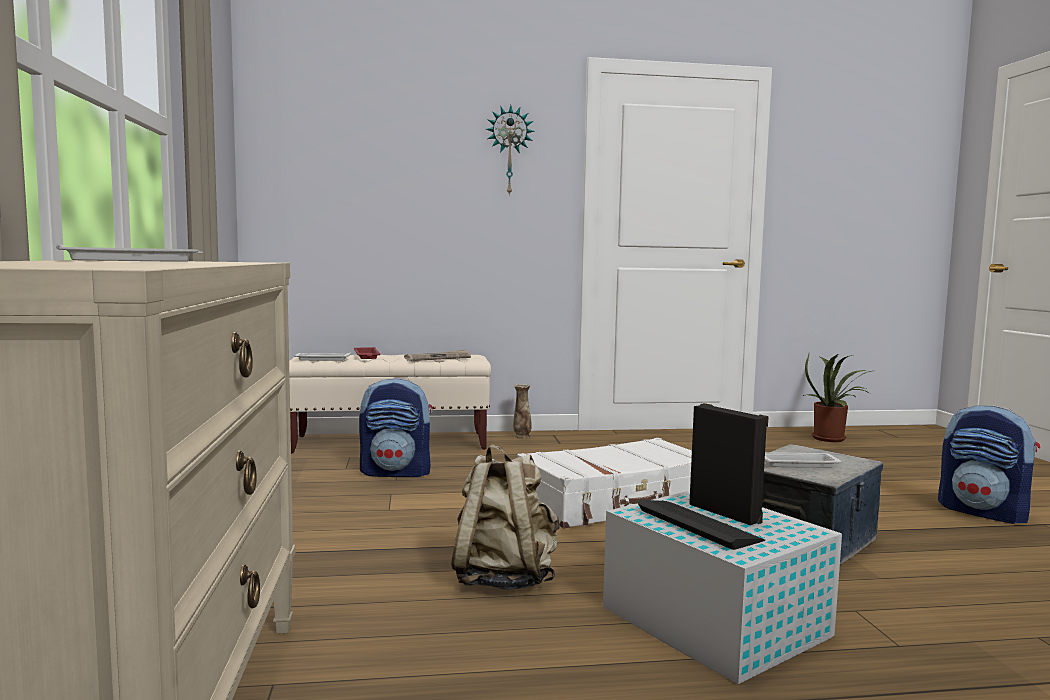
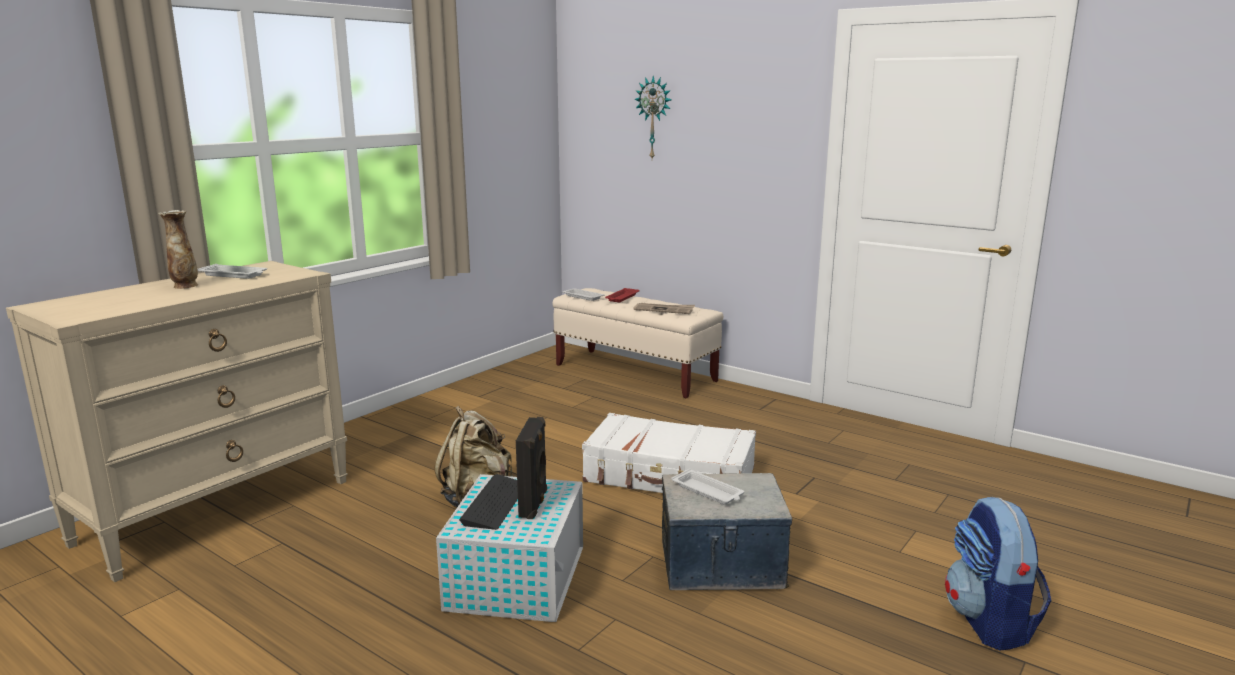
camera: 45 degrees right, 10 degrees up
backpack [359,378,433,477] -> none
wall clock [486,105,535,196] -> wall clock moved to [634,76,672,159]
vase [513,384,532,439] -> vase moved to [158,210,198,289]
potted plant [803,354,871,442] -> none

